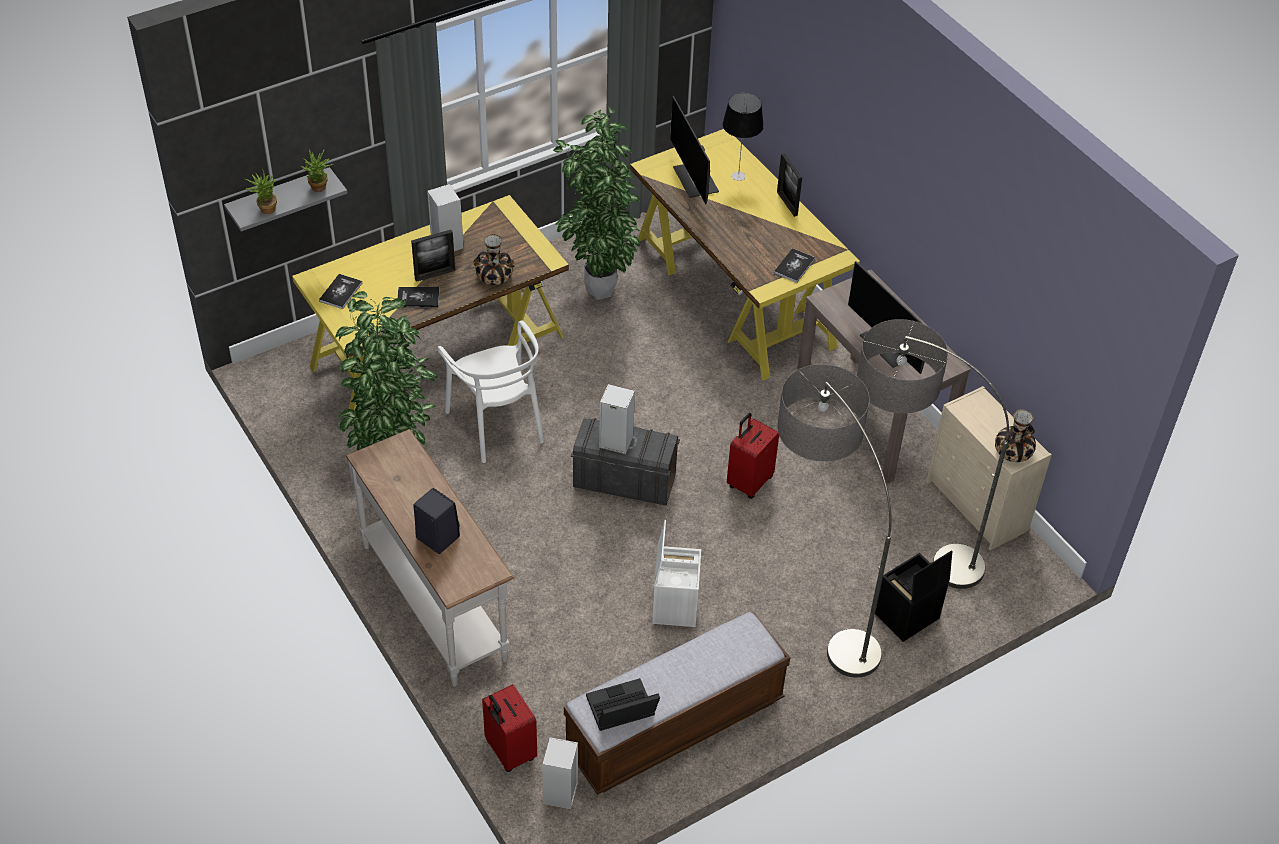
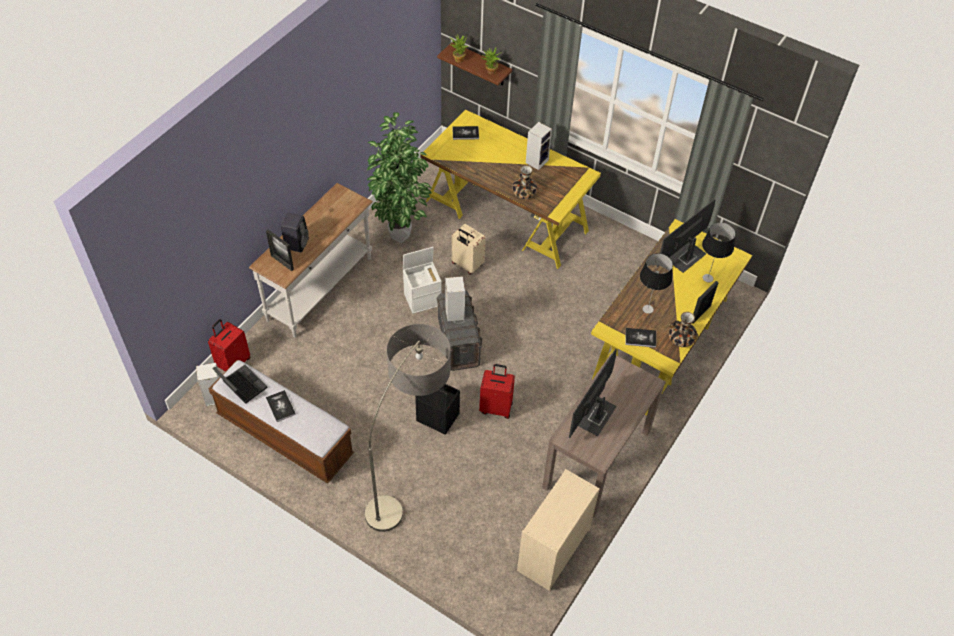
camera: 65 degrees right, 5 degrees up
grey shelf [224,167,347,232] -> brown shelf [437,42,512,86]
book [397,287,440,308] -> book moved to [266,390,296,422]
picture frame [411,230,455,282] -> picture frame moved to [266,230,294,271]
white chair [437,321,544,463] -> beige suitcase [452,224,486,275]
potted plant [553,105,640,300] -> none
white storage box [652,520,701,627] -> white storage box moved to [403,247,442,314]
floor lamp [857,319,1009,589] -> none
black storage box [875,550,952,642] -> black storage box moved to [415,384,460,435]
vase [995,409,1036,462] -> vase moved to [669,312,699,347]
none -> table lamp [640,253,673,314]

